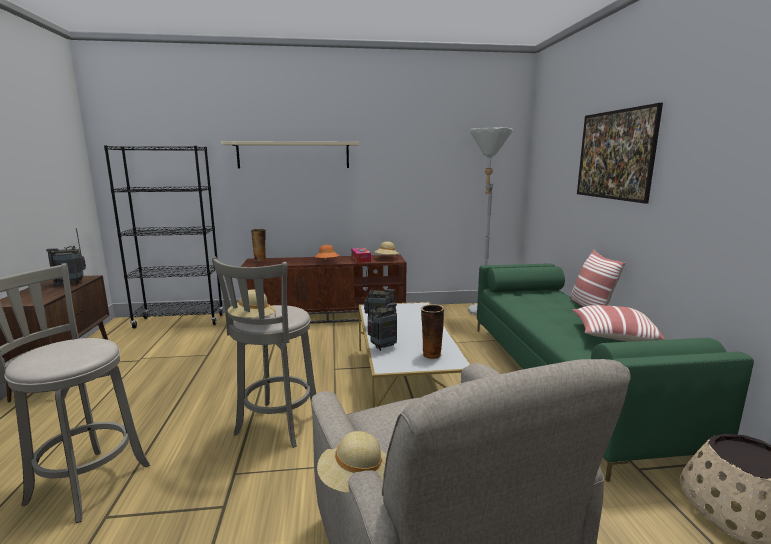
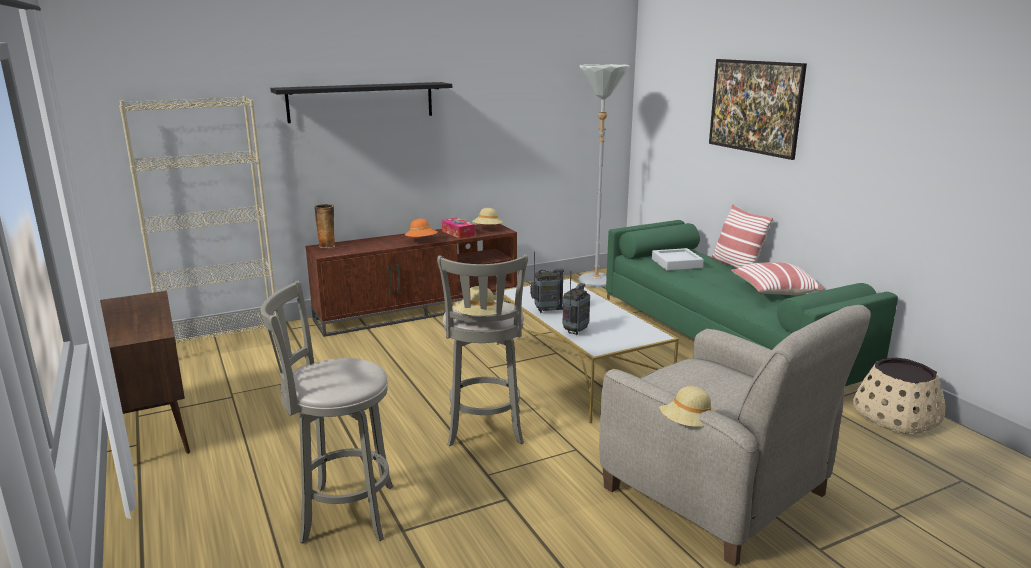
camera: 20 degrees left, 5 degrees up
radio [46,228,86,286] -> none
black bookcase [104,145,224,329] -> beige bookcase [119,96,277,343]
beige shelf [221,141,359,168] -> black shelf [270,82,452,123]
vase [421,304,444,359] -> none
none -> grey tray [652,248,704,271]

